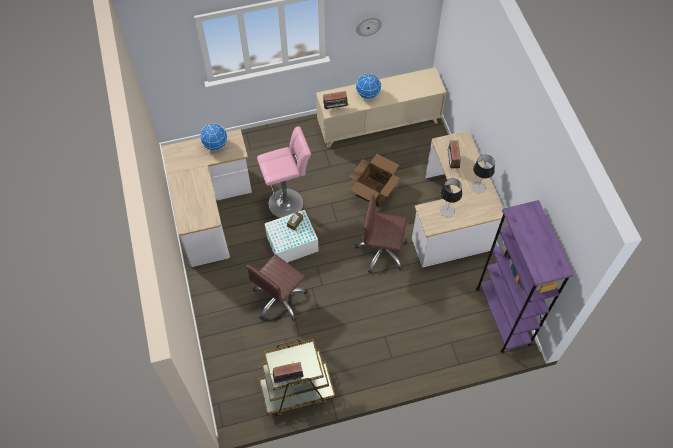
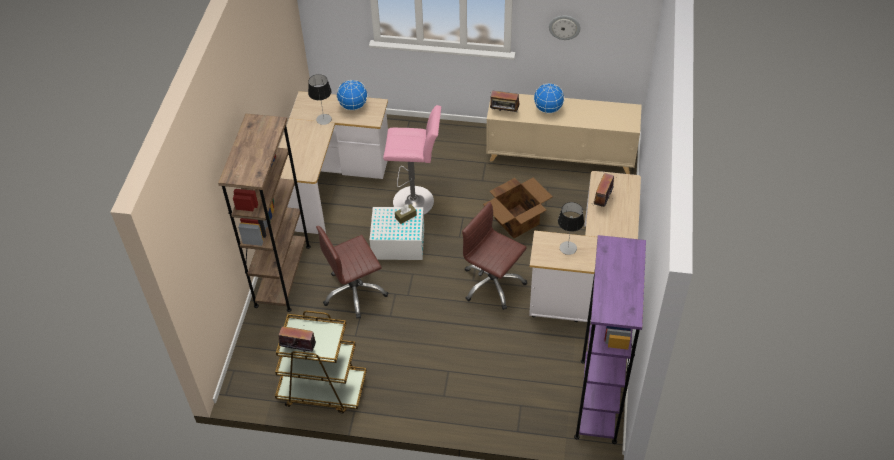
camera: 25 degrees right, 10 degrees down
table lamp [472,155,495,194] -> table lamp moved to [308,74,332,125]
none -> brown bookcase [218,114,311,312]

